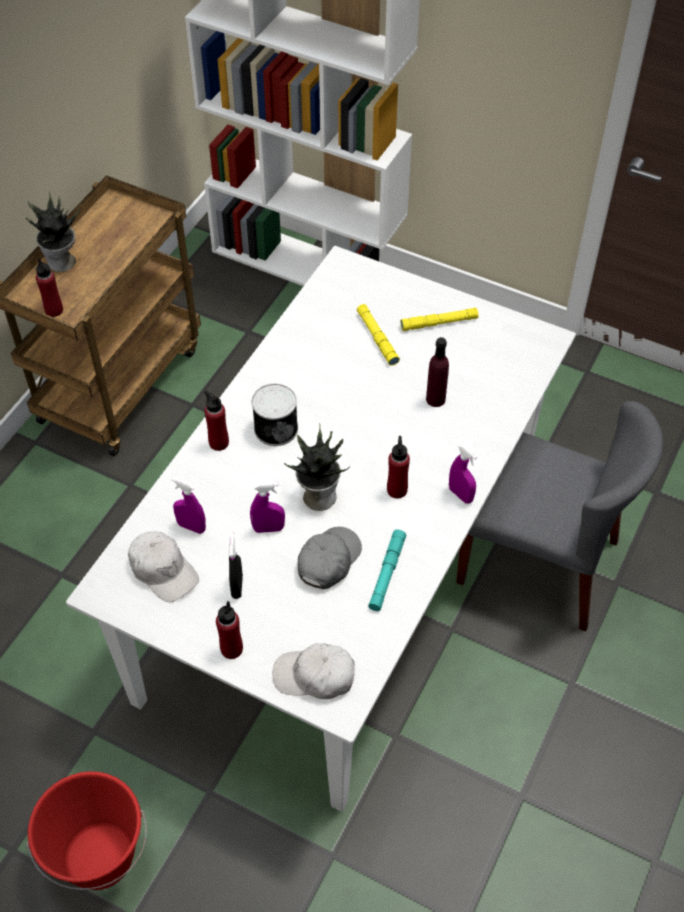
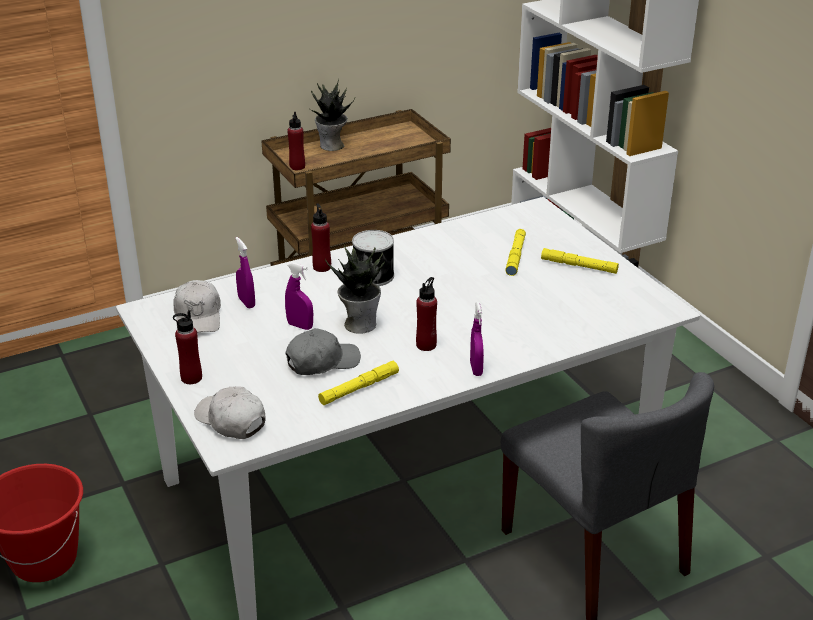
camera: 35 degrees right, 20 degrees down
black spray bottle [229,532,243,599] -> none
turquoise flashlight [368,529,406,611] -> yellow flashlight [318,361,399,405]
purple bottle [426,337,449,407] -> none

